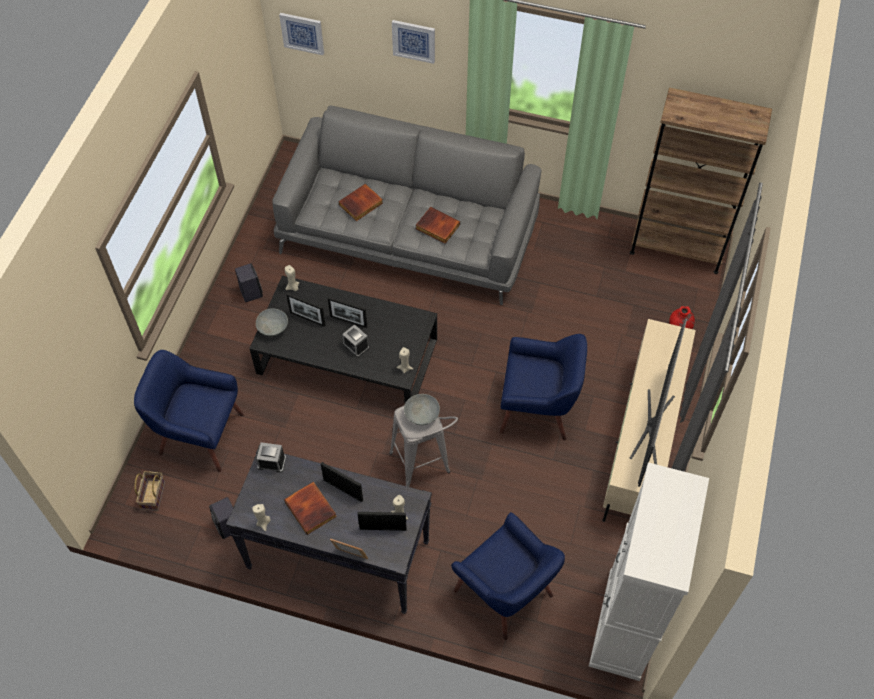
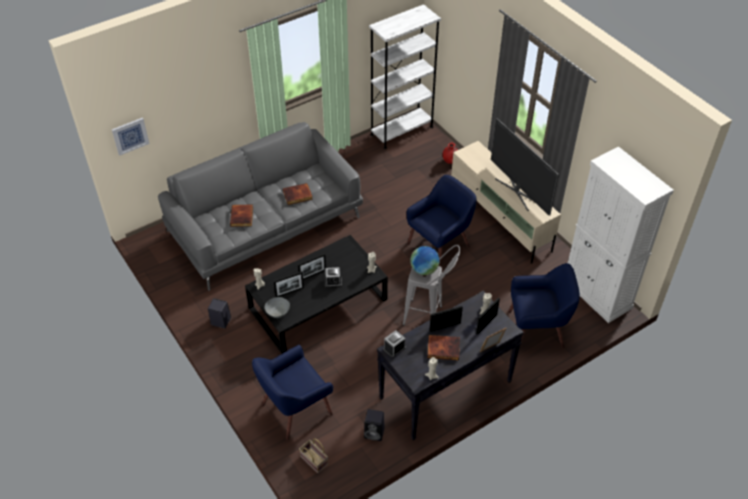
camera: 50 degrees left, 10 degrees down
picture [392,20,435,64] -> none
grey bowl [404,394,440,425] -> globe [410,246,440,275]
brown bookcase [630,88,772,274] -> white bookcase [369,4,441,149]

